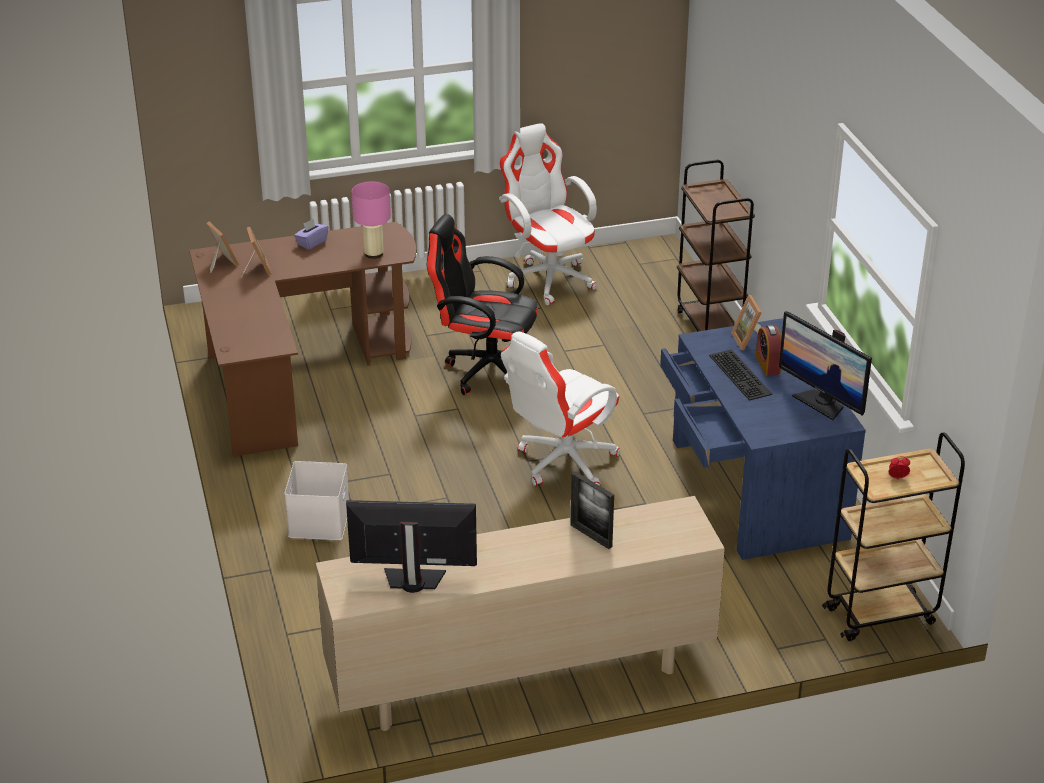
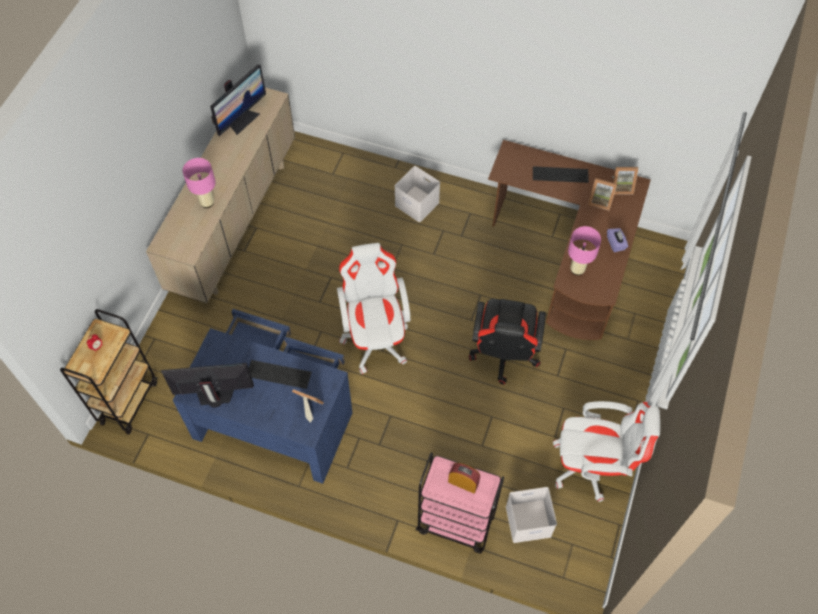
camera: 125 degrees right, 25 degrees up
black office chair [427,214,538,395] -> black office chair turned 135 degrees clockwise [469,299,546,385]
picture frame [571,471,614,549] -> pink table lamp [183,158,216,208]
brown cart [677,160,755,331] -> pink cart [415,453,504,553]
alarm clock [756,325,782,376] -> alarm clock moved to [448,463,480,493]
none -> white storage box [506,487,557,543]
none -> keyboard [533,166,589,183]

